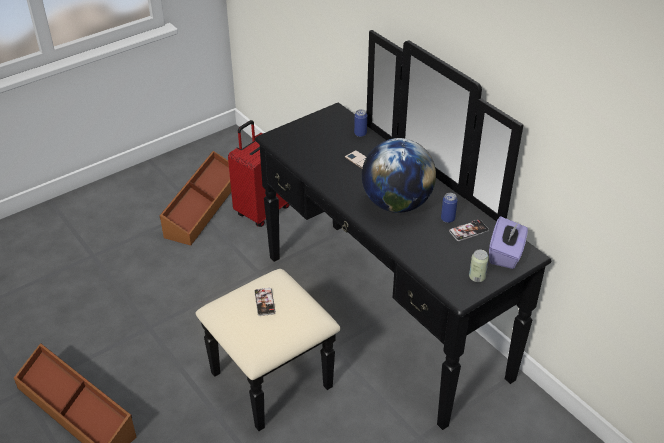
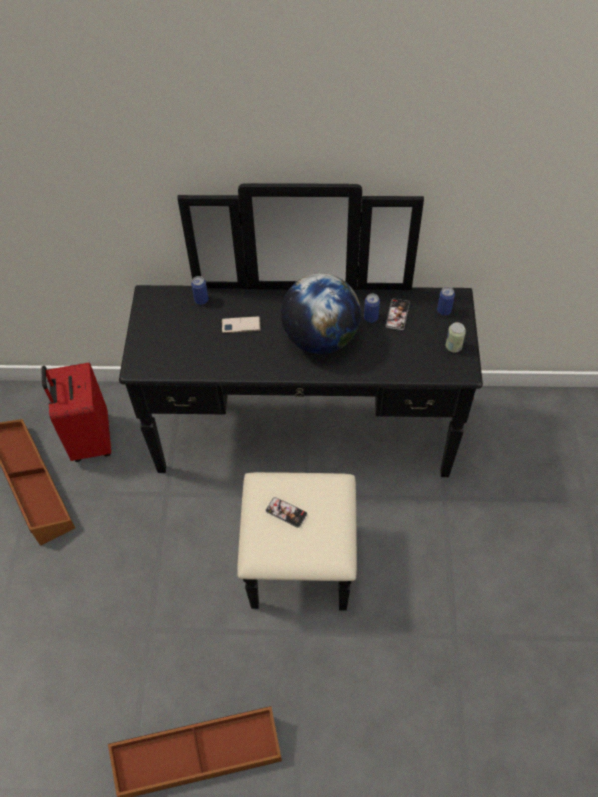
camera: 50 degrees left, 15 degrees up
purple tissue box [489,216,528,269] -> can [437,287,455,316]

